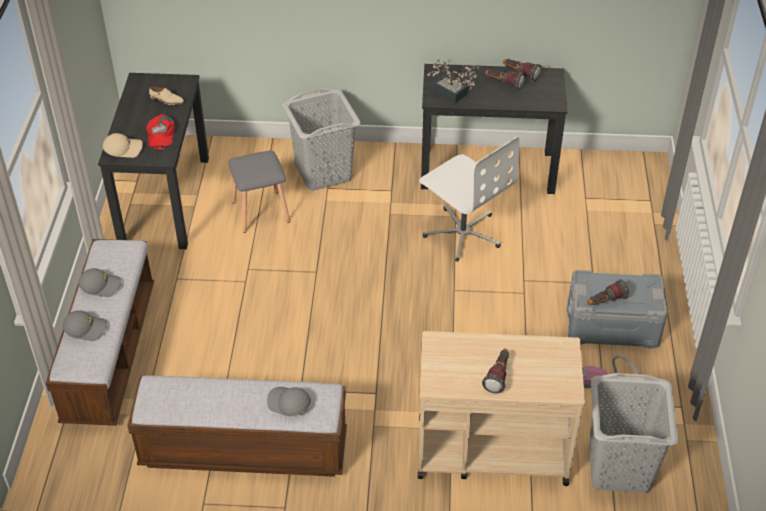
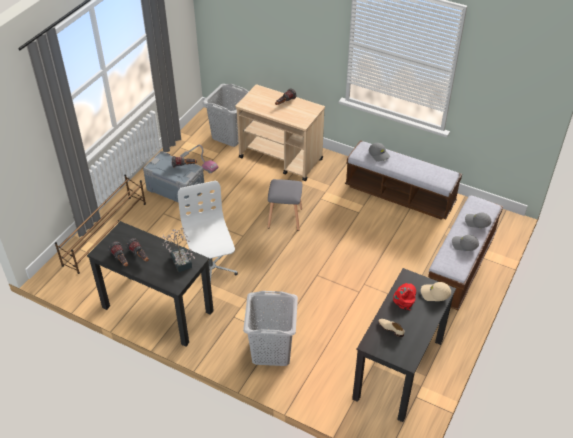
camera: 155 degrees left, 0 degrees up
grey stool [228,150,290,233] -> grey stool moved to [268,179,302,231]
none -> brown shoe rack [55,174,146,274]

